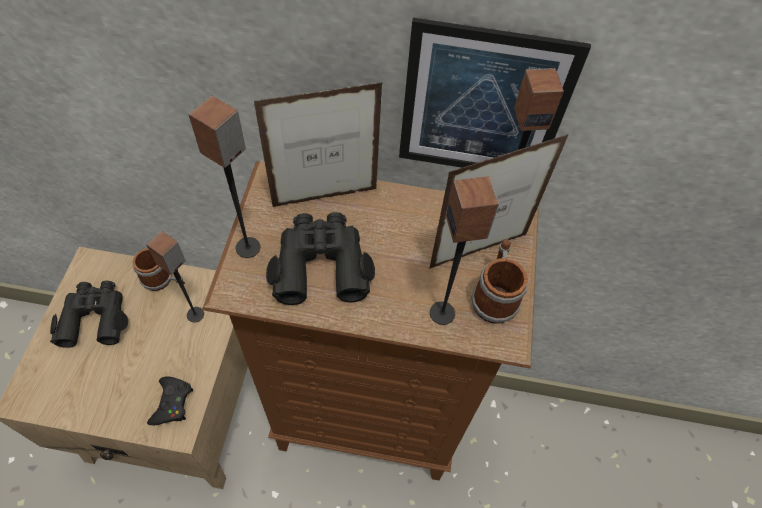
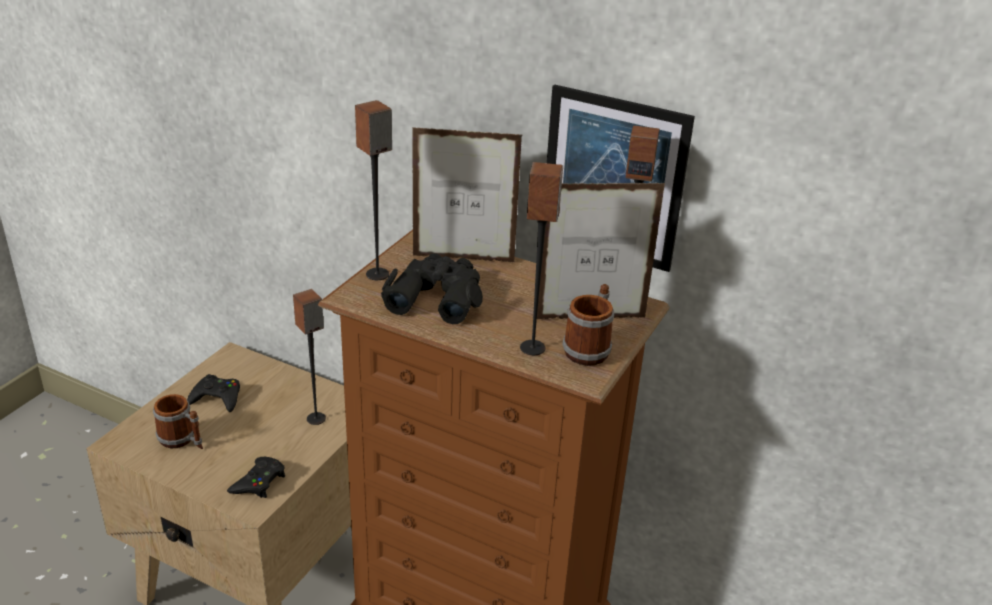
camera: 20 degrees right, 25 degrees down
black binoculars [50,281,128,348] -> black game controller [187,374,240,412]
mug [132,248,185,291] -> mug moved to [153,394,203,449]

